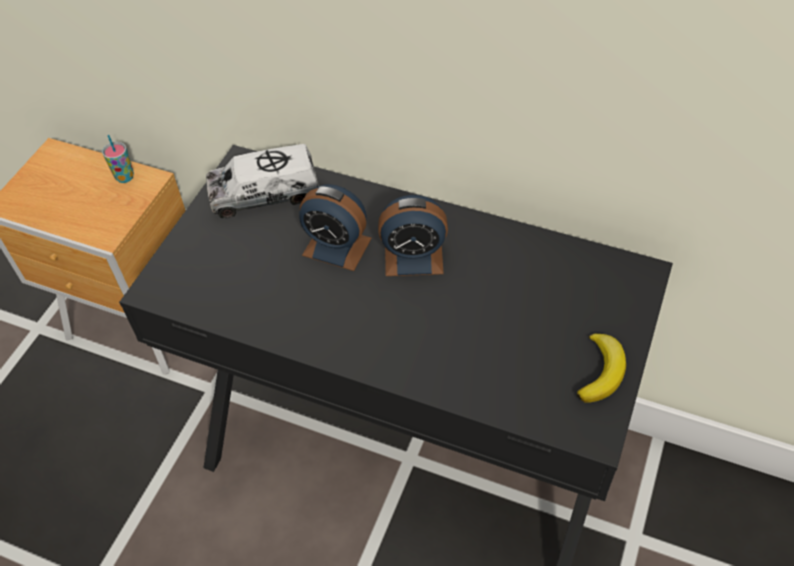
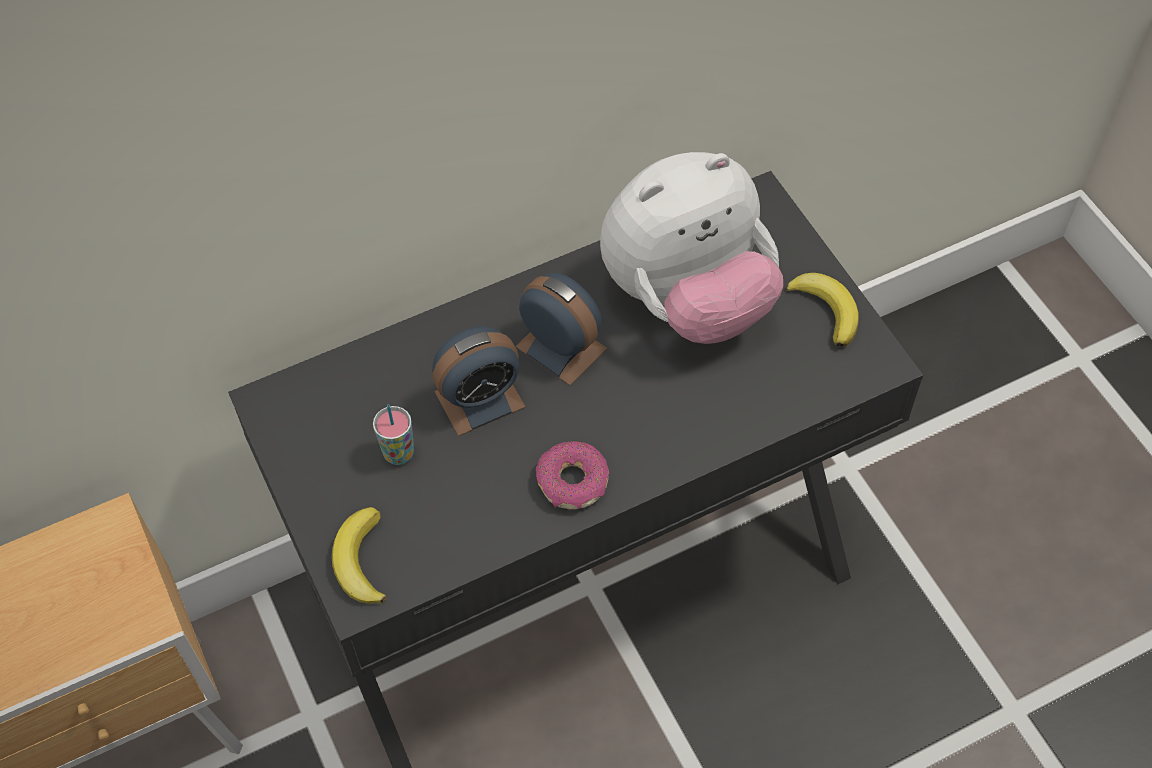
camera: 50 degrees left, 5 degrees up
cup [102,135,134,183] -> cup moved to [373,405,414,465]
toy truck [206,144,319,219] -> none
alarm clock [378,195,448,276] -> alarm clock turned 90 degrees counterclockwise [516,273,607,386]
none -> banana [332,507,387,604]
none -> donut [536,441,609,509]
none -> plush toy [600,152,783,344]

